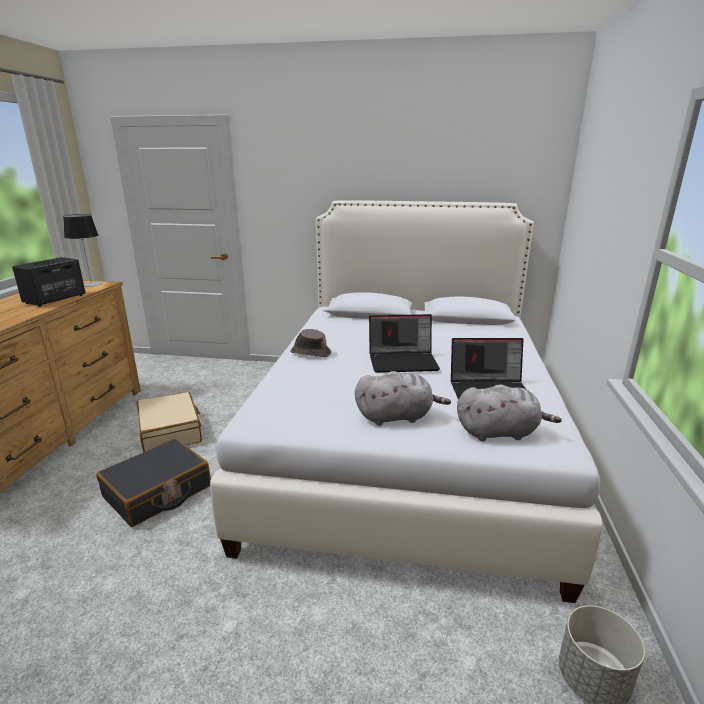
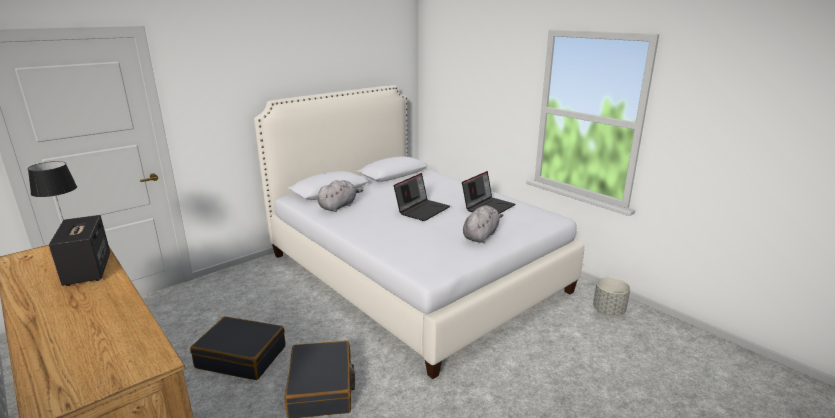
camera: 50 degrees left, 0 degrees up
beige suitcase [137,391,202,452] -> black suitcase [190,316,286,380]
brown hat [290,329,331,357] -> none
grey plush toy [457,385,562,441] -> grey plush toy moved to [318,180,364,212]

